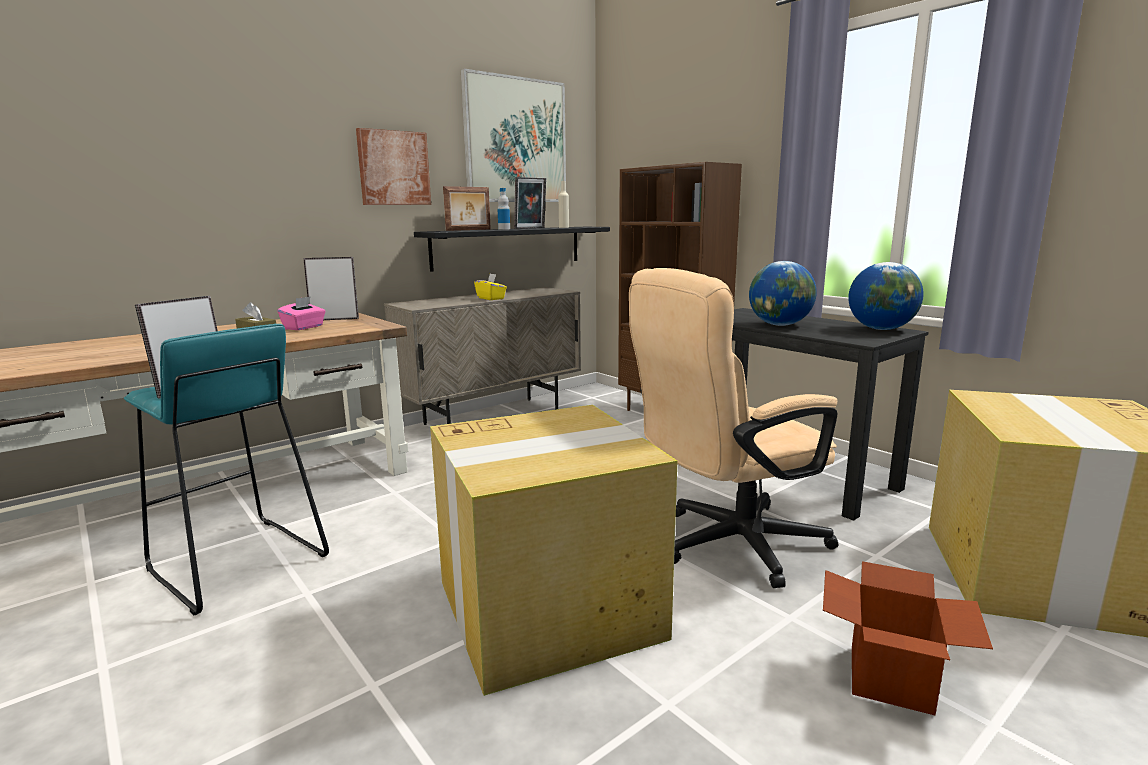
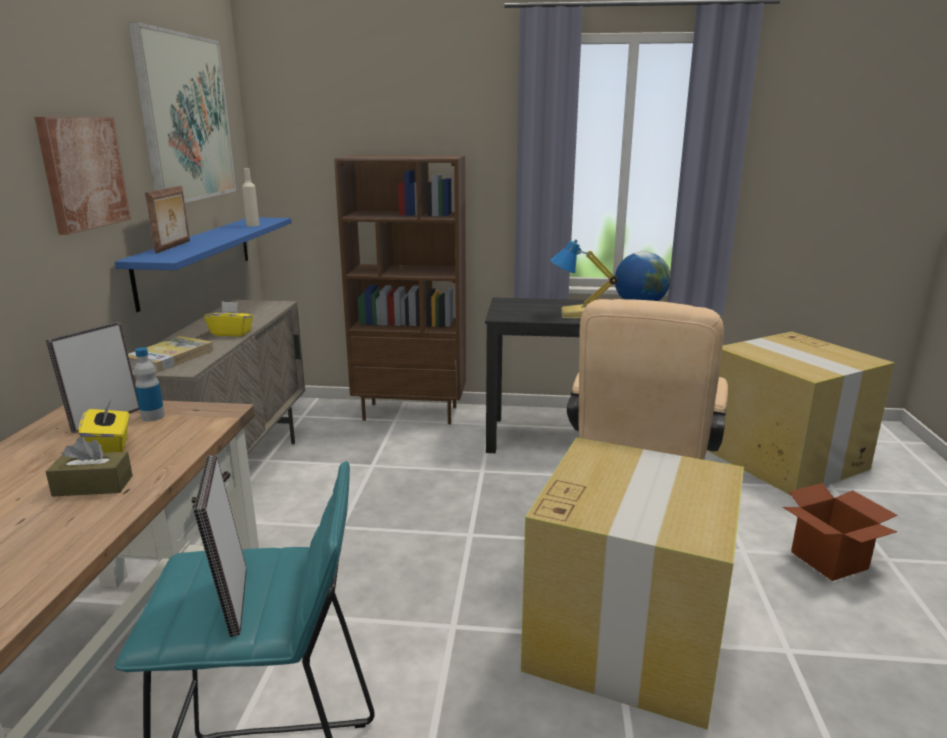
camera: 45 degrees left, 5 degrees up
pink tissue box [277,296,325,330] -> yellow tissue box [78,400,129,453]
black shelf [414,227,610,272] -> blue shelf [115,217,292,312]
bottle [497,188,510,230] -> bottle moved to [134,347,165,421]
picture frame [514,177,546,229] -> none
globe [749,261,817,326] -> table lamp [550,239,618,318]
none -> book [128,336,214,372]

